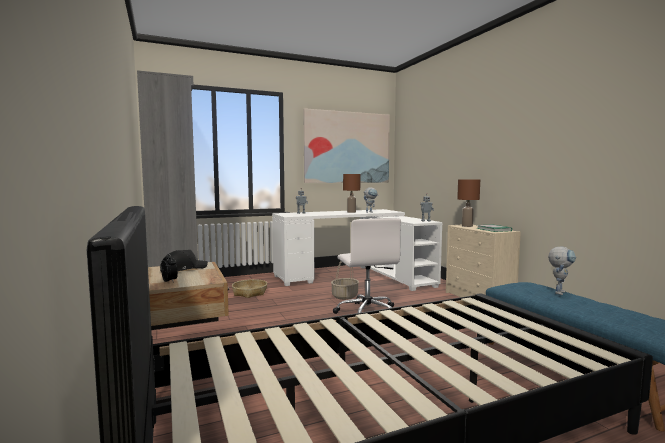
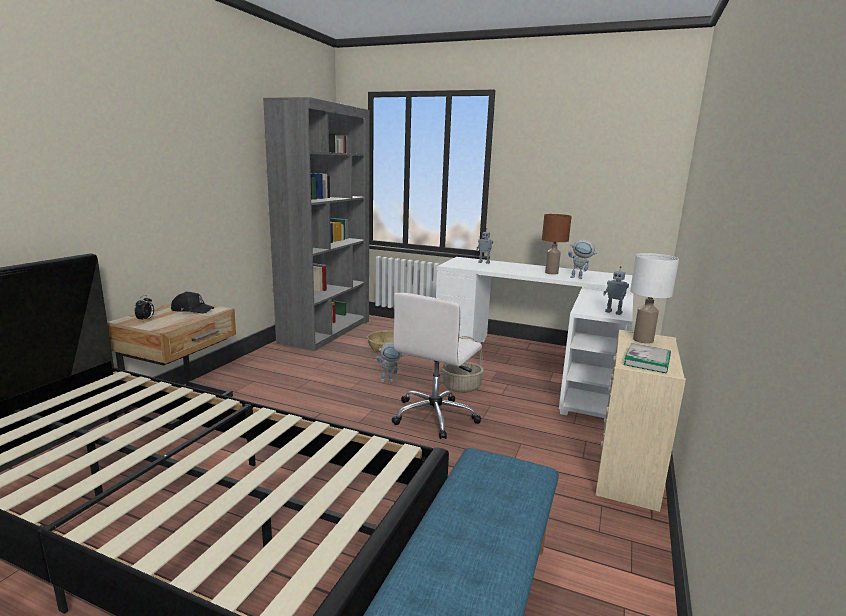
camera: 45 degrees right, 10 degrees up
picture [304,108,390,183] -> none
brown table lamp [457,179,480,227] -> white table lamp [630,253,679,344]
toy robot [548,246,576,295] -> toy robot moved to [376,342,405,382]

